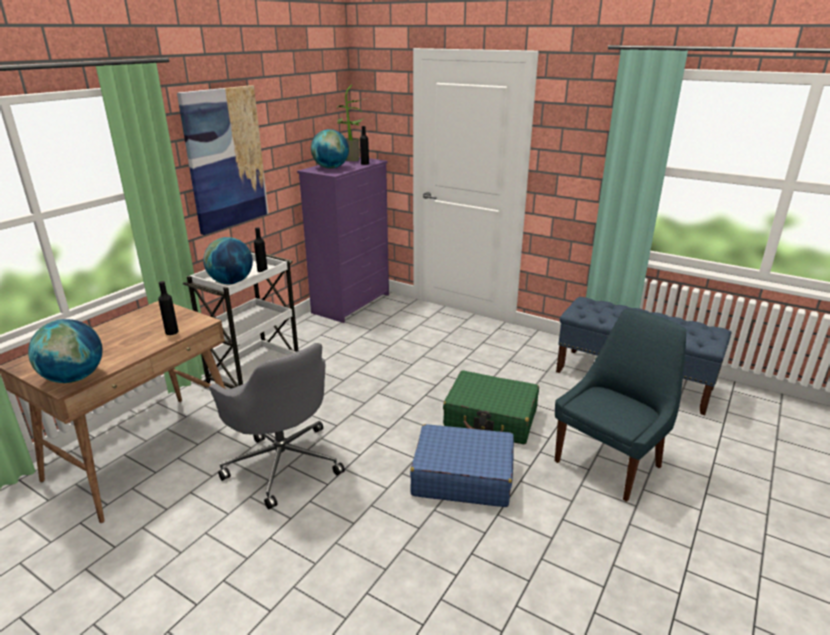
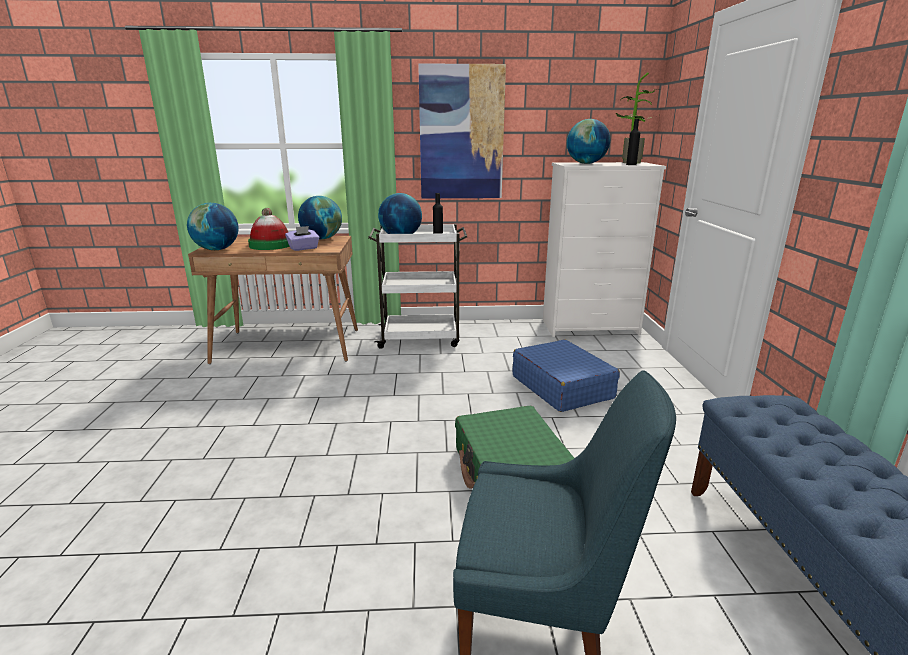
camera: 55 degrees right, 5 degrees down
black bottle [158,281,179,335] -> purple tissue box [285,226,320,251]
grey office chair [209,343,345,509] -> none
purple dresser [297,157,389,323] -> white dresser [543,162,666,337]
blue suitcase [410,424,514,507] -> blue suitcase moved to [513,340,620,412]
none -> hat [248,208,290,250]
none -> globe [298,196,342,239]

